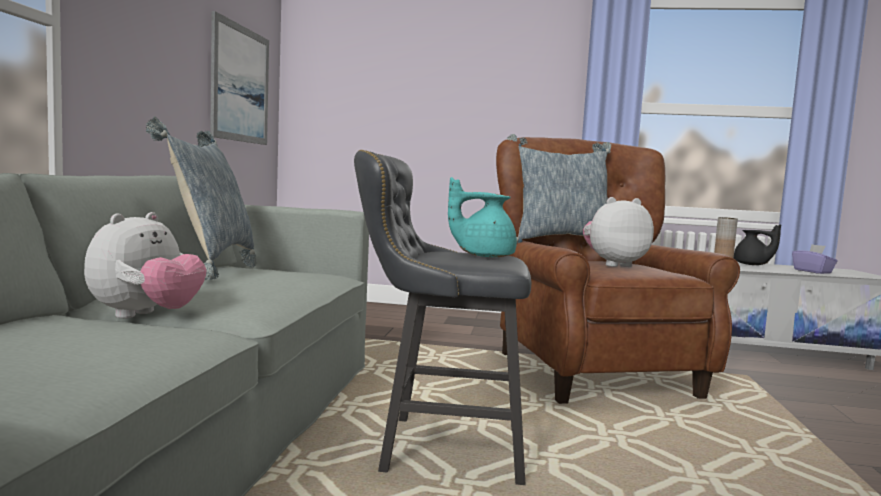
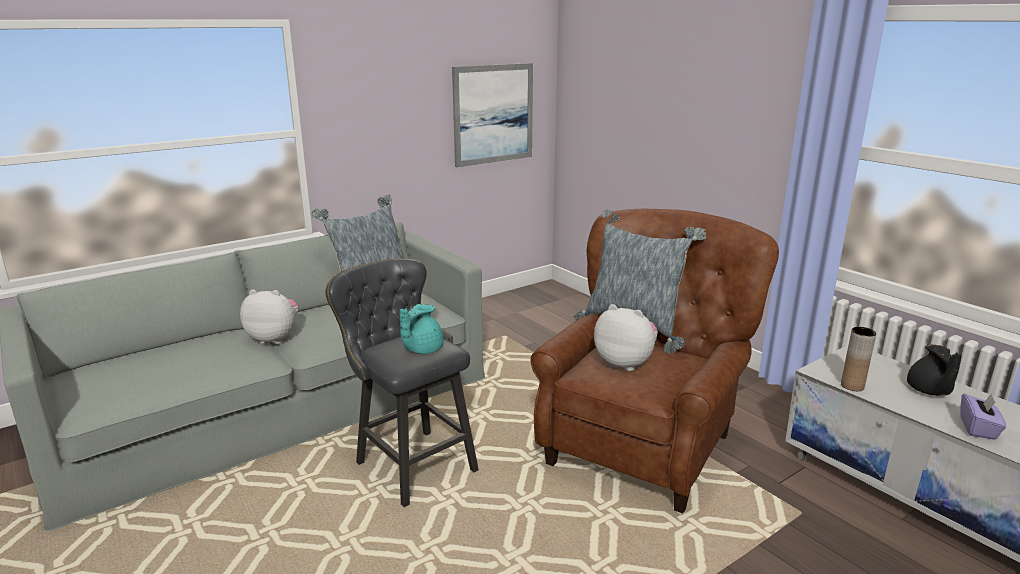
camera: 45 degrees right, 15 degrees up
plush toy [84,212,206,318] -> plush toy turned 150 degrees counterclockwise [240,289,298,344]
turquoise teapot [448,177,517,257] -> turquoise teapot turned 90 degrees counterclockwise [400,304,444,354]

